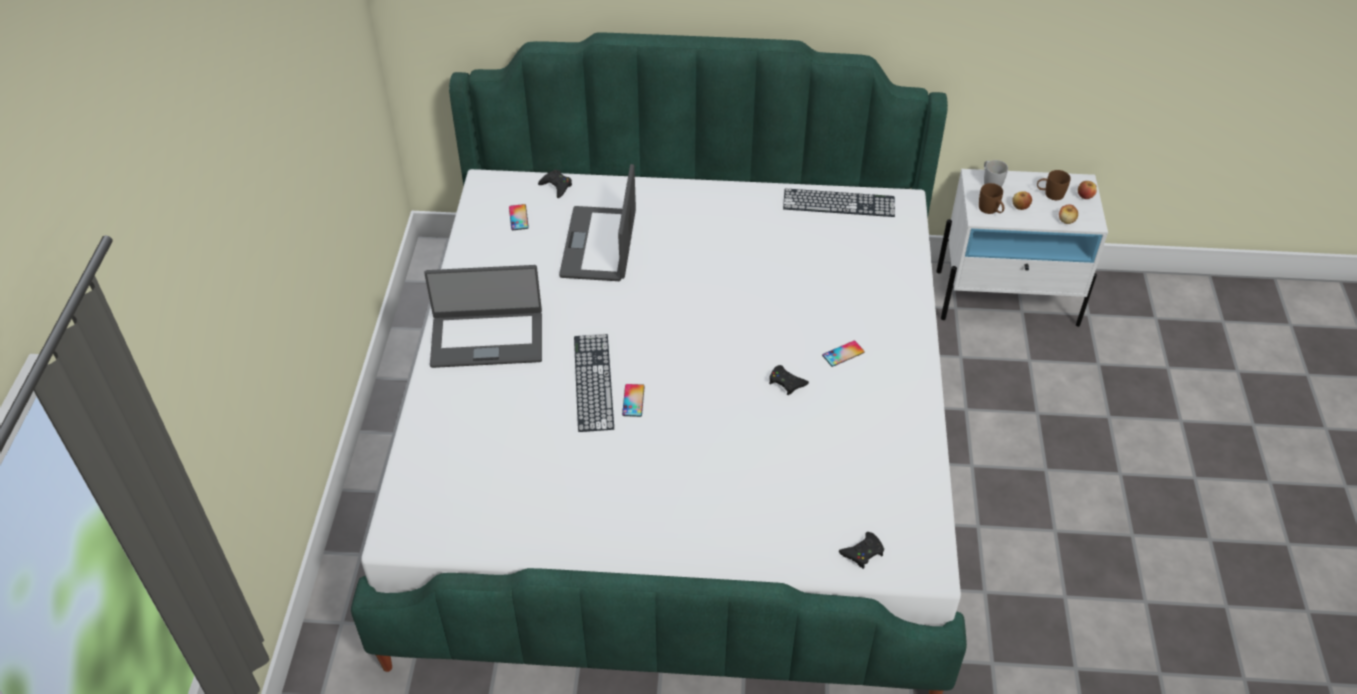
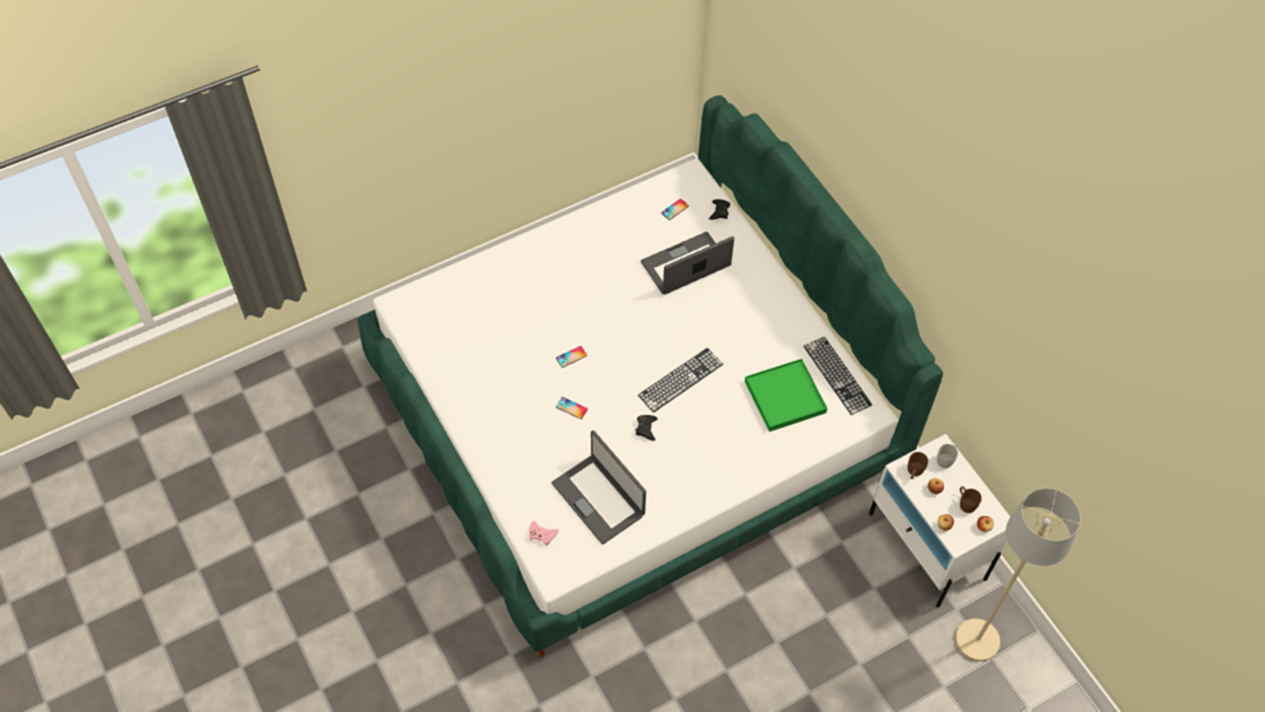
camera: 55 degrees right, 10 degrees up
laptop [424,265,542,368] -> laptop moved to [551,430,646,545]
keyboard [574,334,614,432] -> keyboard moved to [638,348,723,413]
phone [822,341,865,367] -> phone moved to [556,397,588,419]
black game controller [839,532,884,569] -> pink game controller [529,521,559,546]
none -> green tray [745,359,827,432]
none -> beige floor lamp [955,488,1081,662]

